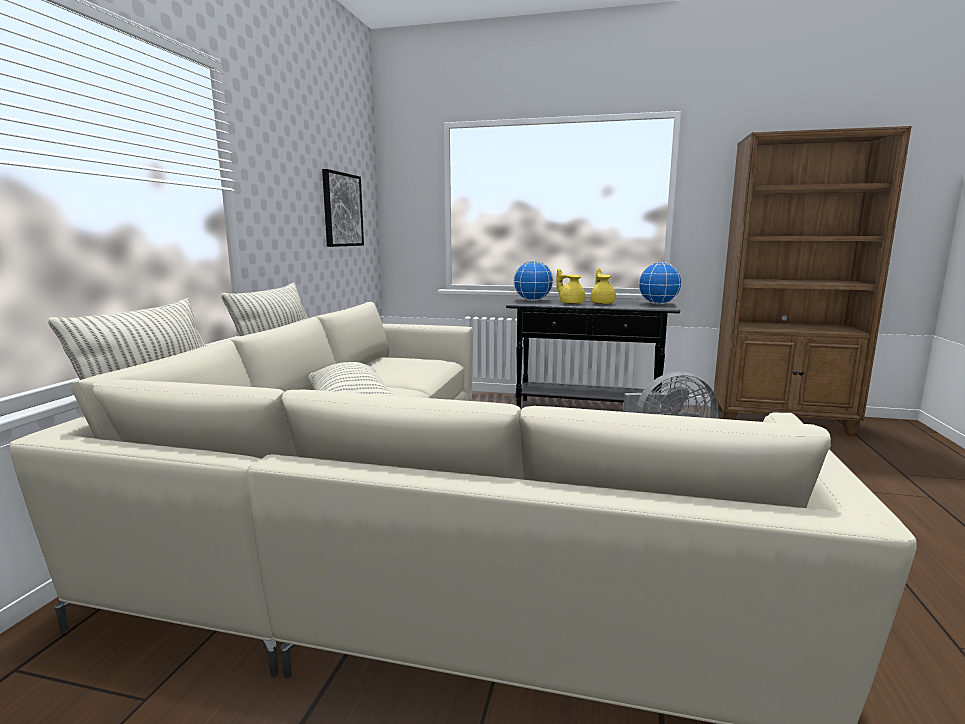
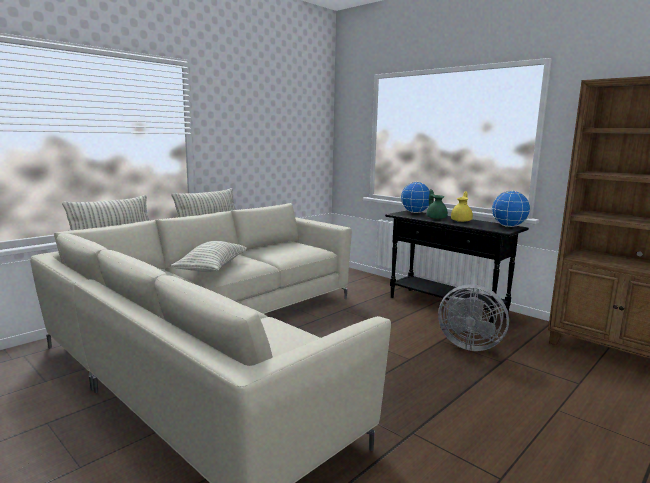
camera: 30 degrees right, 0 degrees up
picture [322,169,364,247] -> none
yellow teapot [556,268,585,304] -> green teapot [427,189,448,219]

